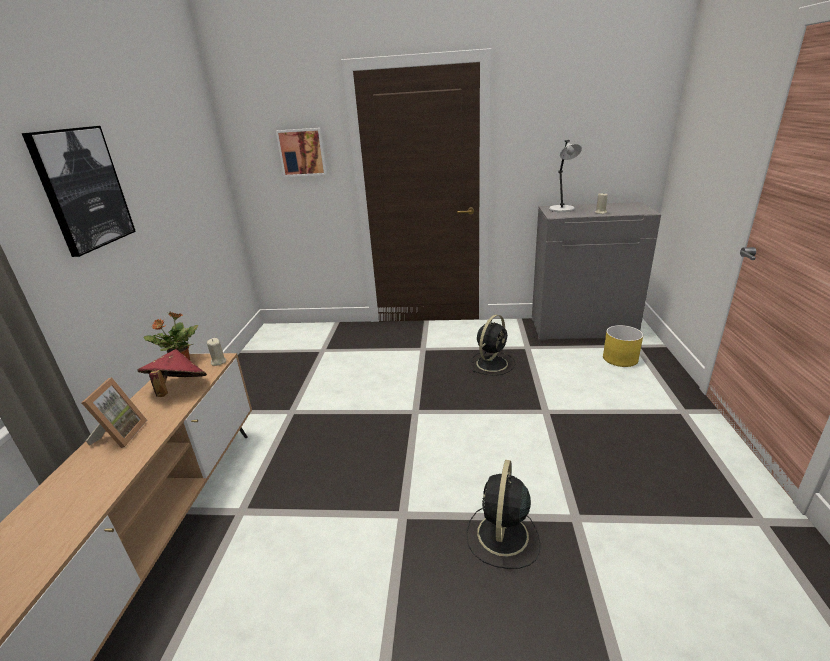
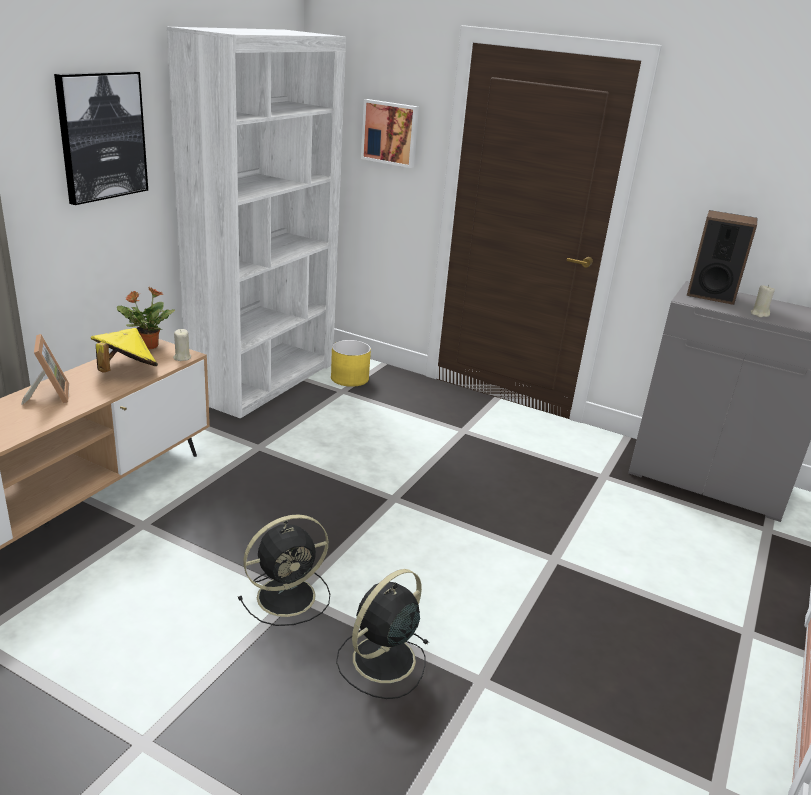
camera: 20 degrees right, 0 degrees up
picture frame [82,377,147,448] -> picture frame turned 45 degrees counterclockwise [21,334,69,405]
red hat [137,349,207,397] -> yellow hat [91,328,158,373]
black fan [471,315,516,376] -> black fan moved to [238,514,330,626]
grey table lamp [549,140,582,212] -> speaker [687,210,758,305]
yellow planter [603,325,643,367] -> yellow planter moved to [331,340,371,387]
none -> white bookcase [167,27,346,418]

